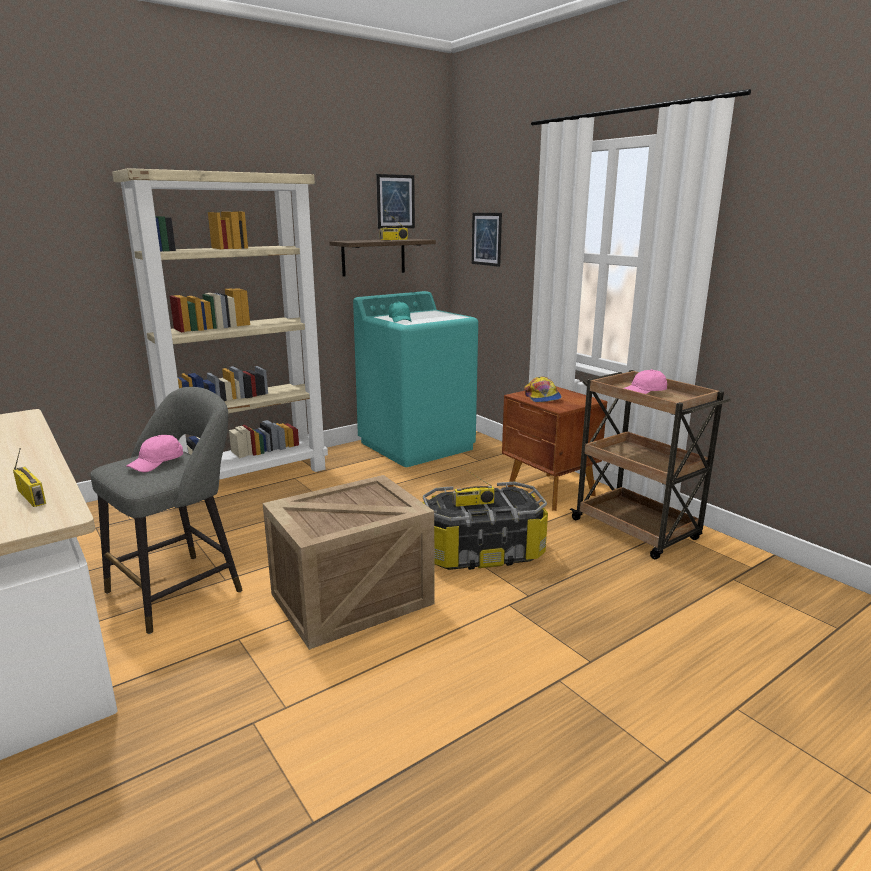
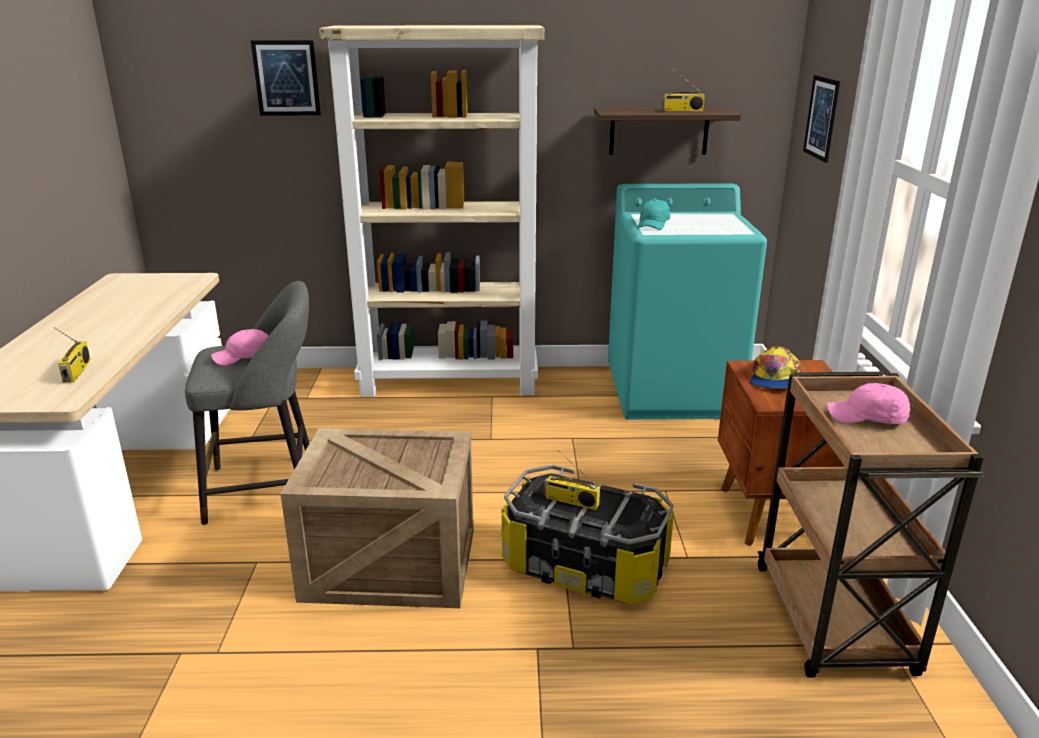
camera: 35 degrees right, 5 degrees up
picture [376,174,415,229] -> picture moved to [251,40,321,115]

